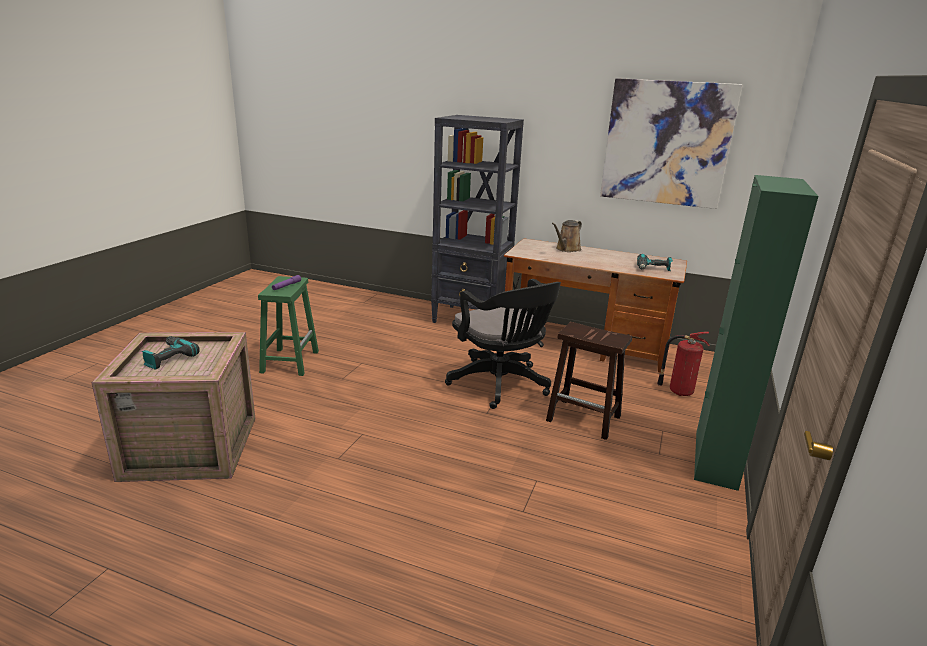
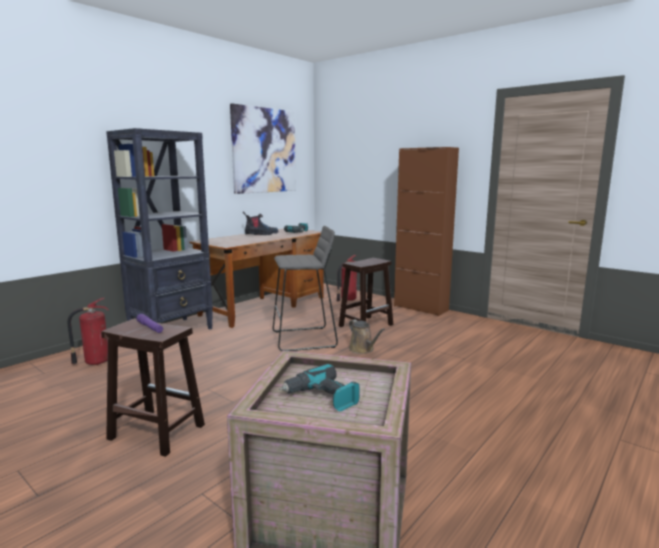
camera: 70 degrees left, 10 degrees down
green stool [258,276,319,376] -> brown stool [101,319,205,457]
black office chair [445,279,561,409] -> grey stool [273,226,338,351]
brown watering can [552,220,582,252] -> brown watering can moved to [349,319,385,354]
green cabinet [694,175,818,491] -> brown cabinet [394,147,459,316]
none -> fire extinguisher [67,298,109,365]
none -> boot [243,212,279,235]

